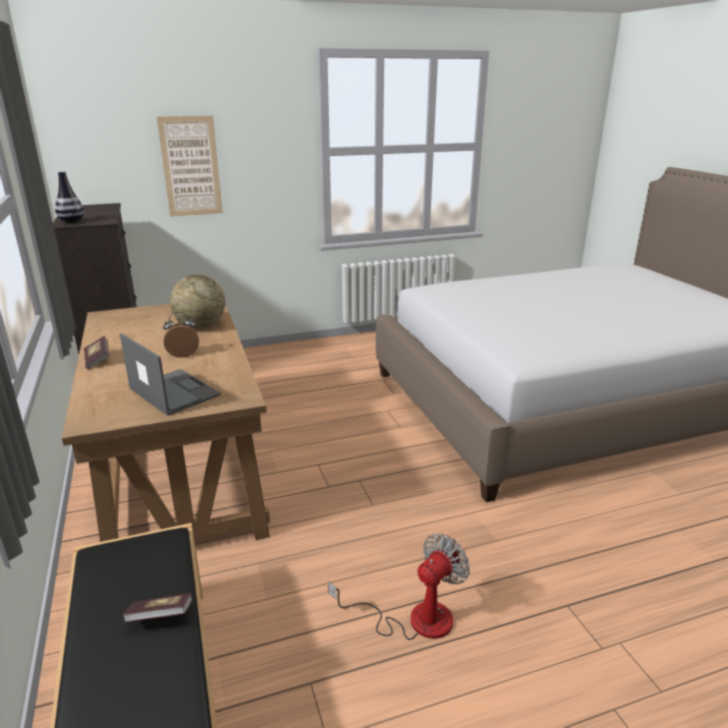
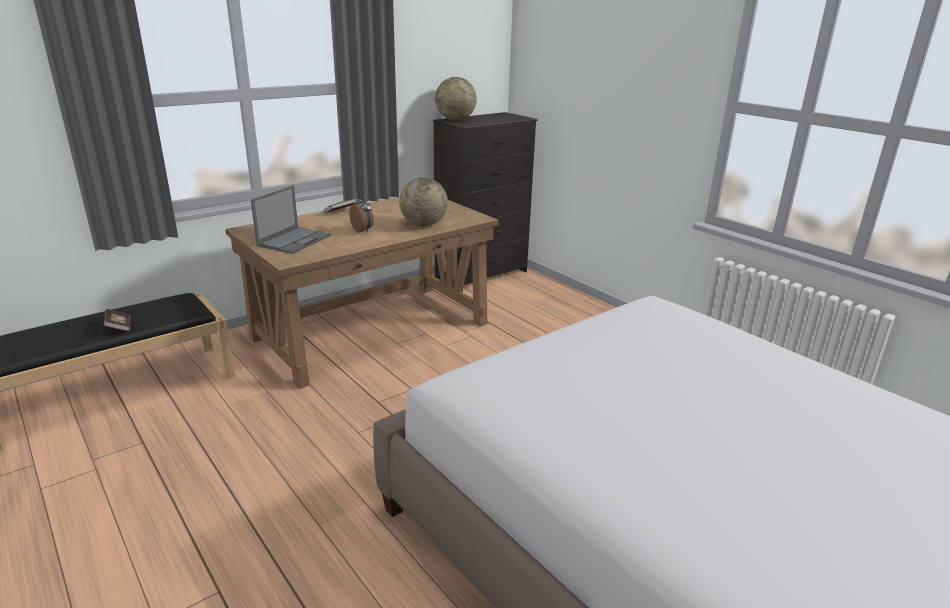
camera: 70 degrees right, 0 degrees up
vase [55,171,84,223] -> globe [435,77,477,121]
picture [157,115,223,217] -> none
fan [328,534,470,640] -> none

